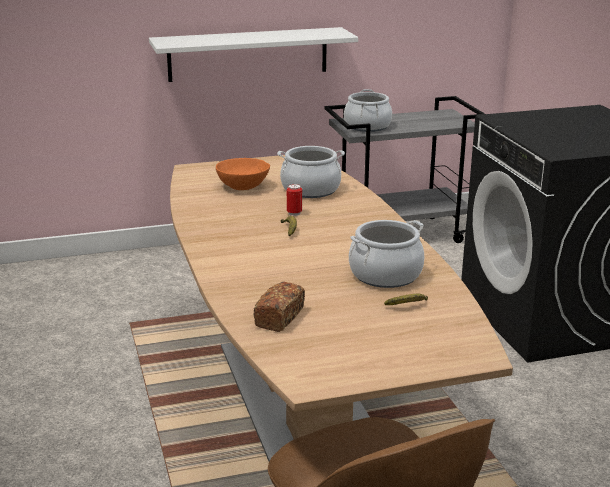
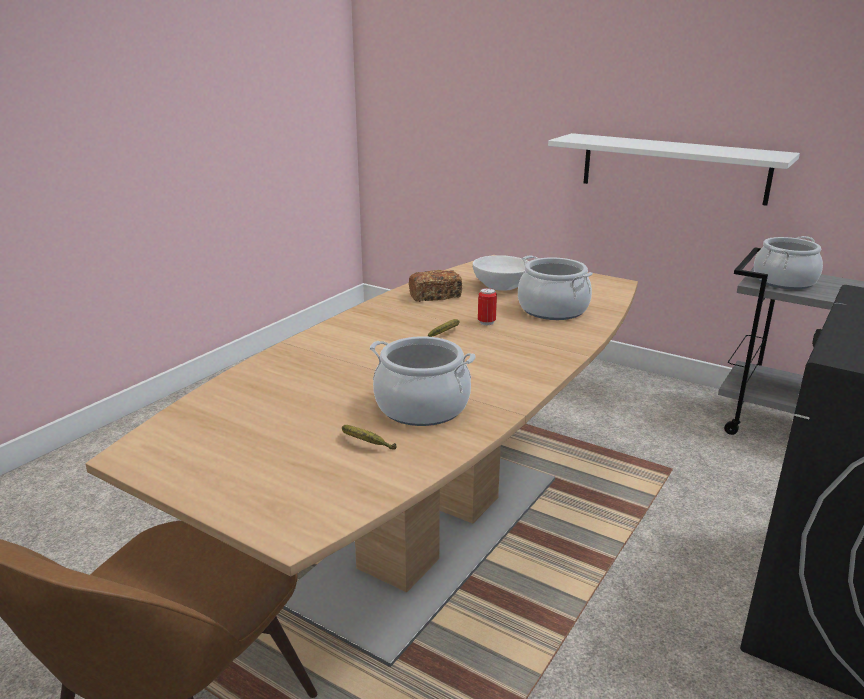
camera: 50 degrees right, 0 degrees up
orange bowl [216,158,270,190] -> white bowl [473,255,529,291]
bread [254,282,305,332] -> bread moved to [409,270,462,302]

